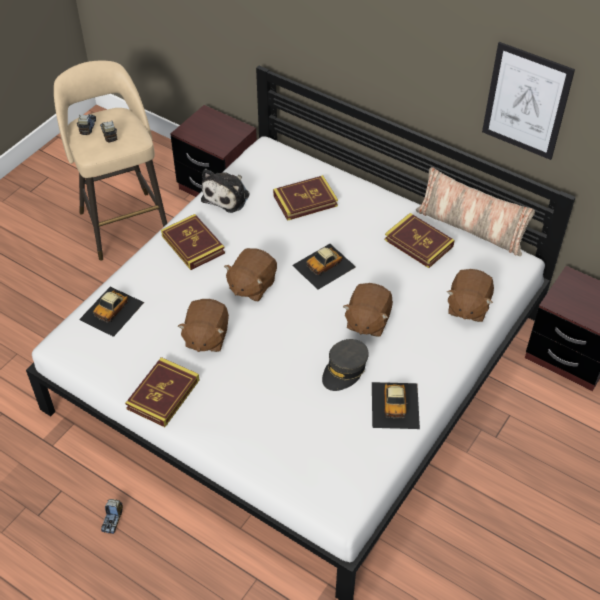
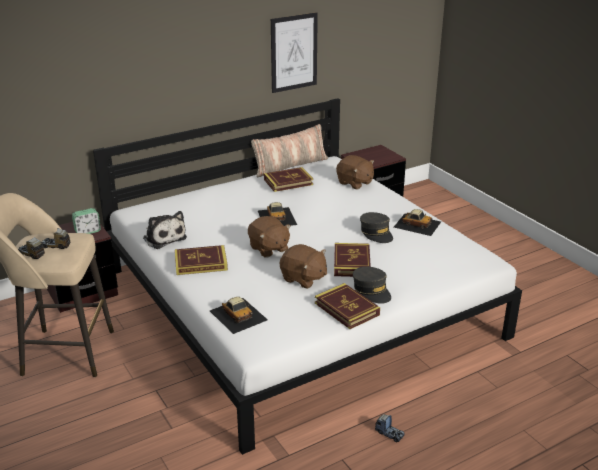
camera: 65 degrees left, 20 degrees down
book [273,175,338,221] -> book moved to [334,243,371,277]
brown plush toy [343,283,393,337] -> none
none -> alarm clock [72,208,101,234]
none -> grey cap [353,266,391,304]

